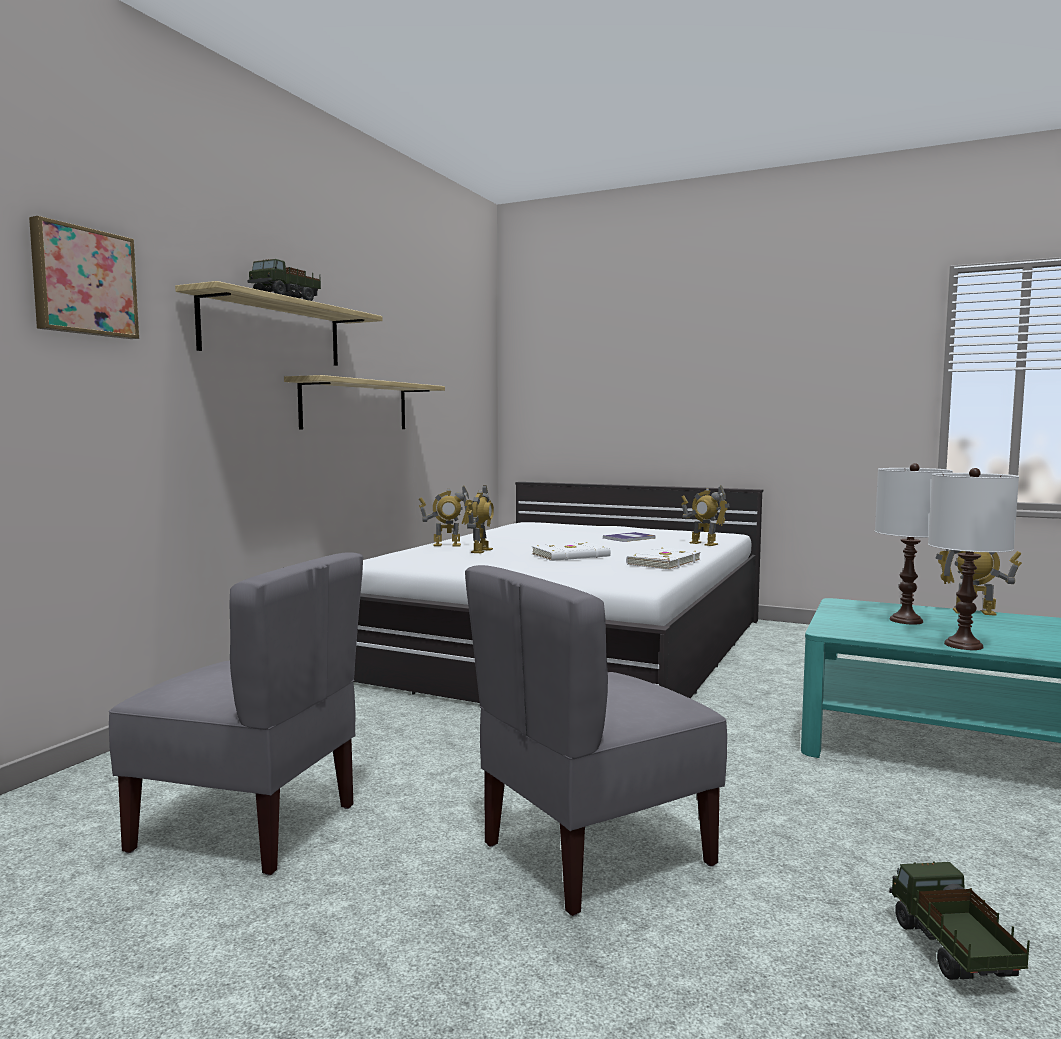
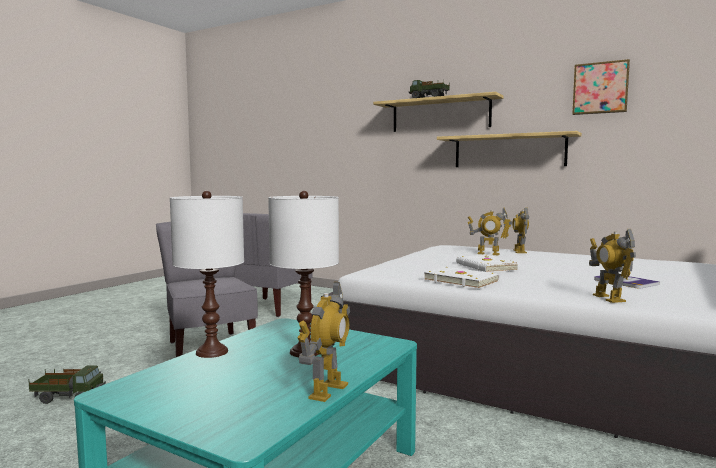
camera: 95 degrees right, 0 degrees up
picture [29,216,139,339] -> picture moved to [572,59,630,115]
toy robot [681,485,730,546] -> toy robot turned 60 degrees counterclockwise [589,229,636,303]

